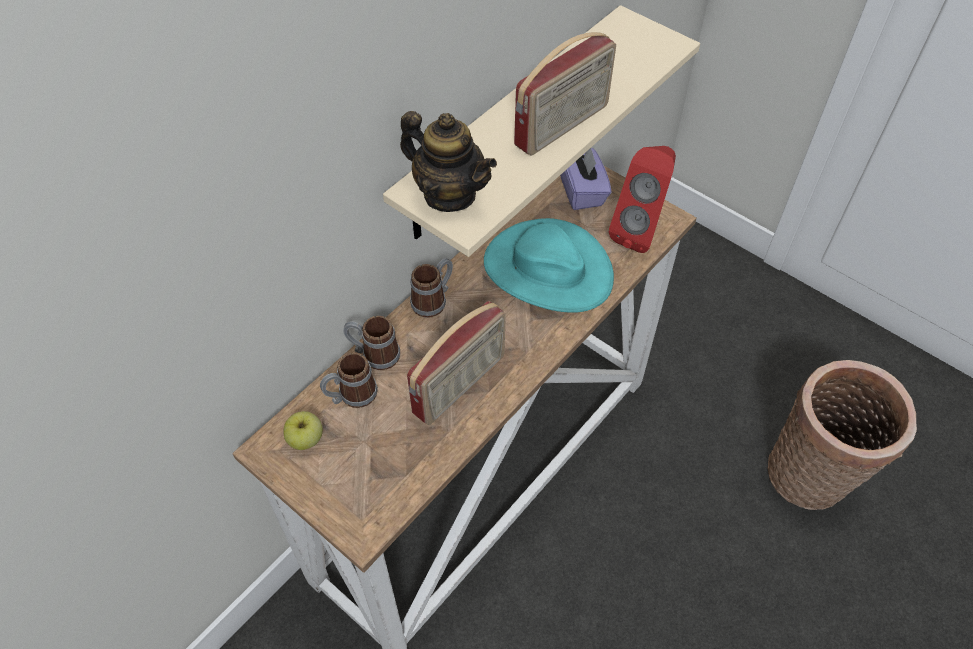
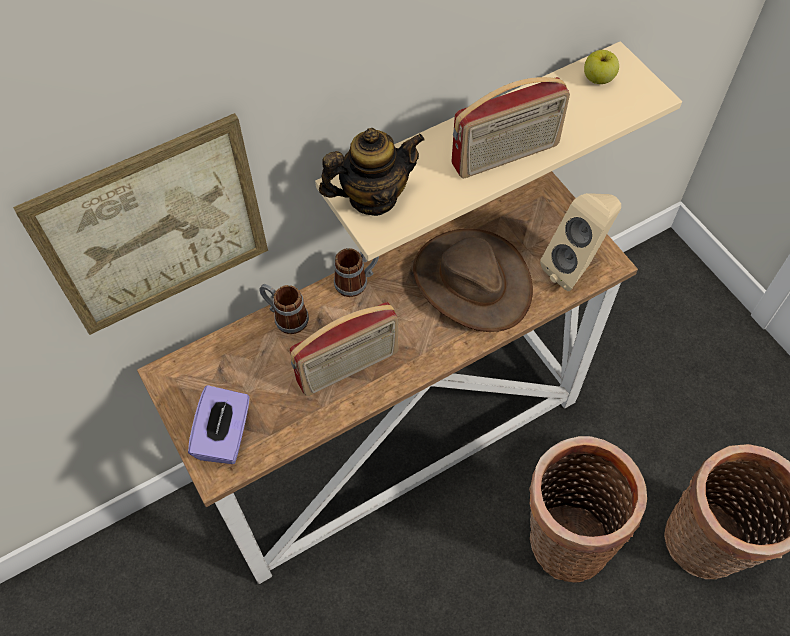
camera: 20 degrees right, 5 degrees up
apple [284,411,323,450] -> apple moved to [584,50,619,84]
mug [320,353,378,408] -> none
teapot [400,111,497,212] -> teapot turned 75 degrees counterclockwise [319,128,425,216]
turquoise hat [484,218,614,313] -> brown hat [413,228,533,332]
purple tissue box [560,148,611,210] -> purple tissue box moved to [188,385,250,464]
red speaker [609,146,676,253] -> beige speaker [540,193,621,291]
none -> picture [13,113,268,335]
none -> basket [529,436,647,582]

